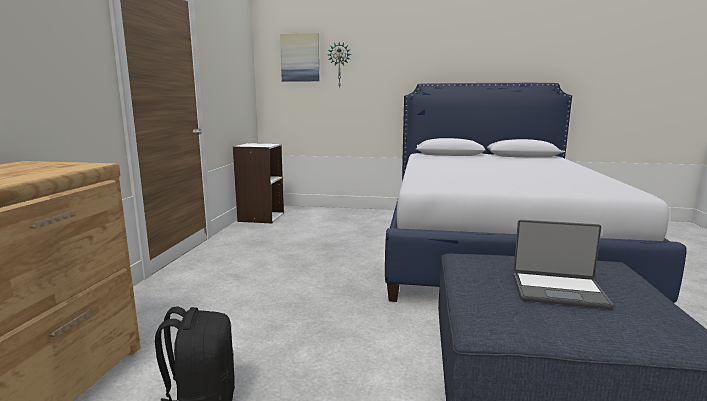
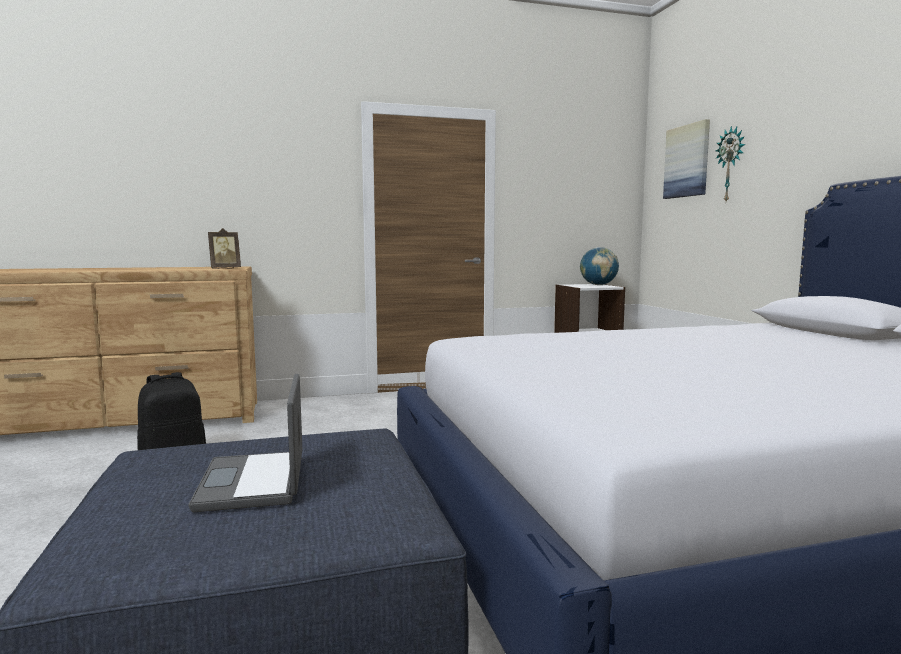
camera: 65 degrees right, 5 degrees down
none -> picture frame [208,228,241,269]
none -> globe [580,247,619,285]

